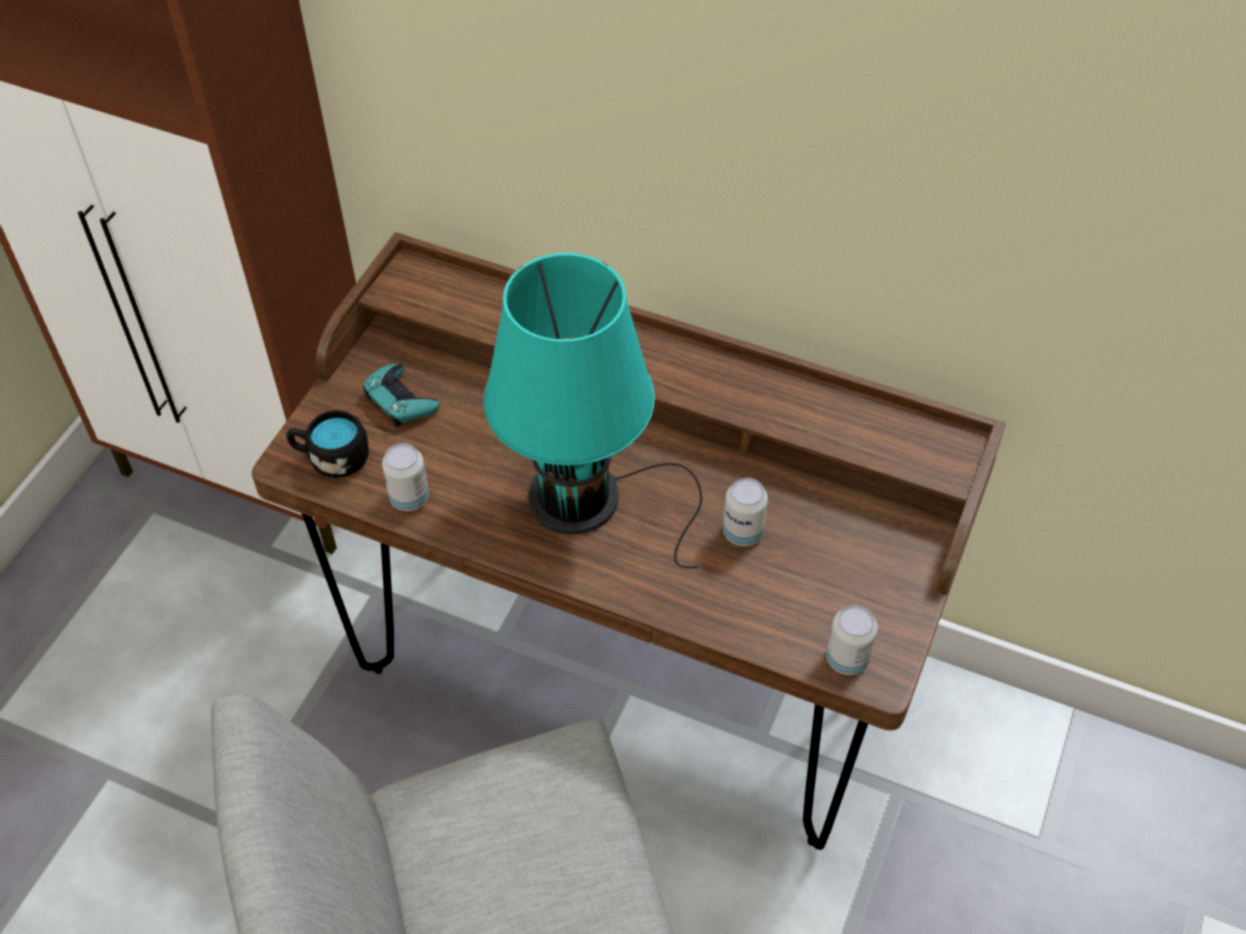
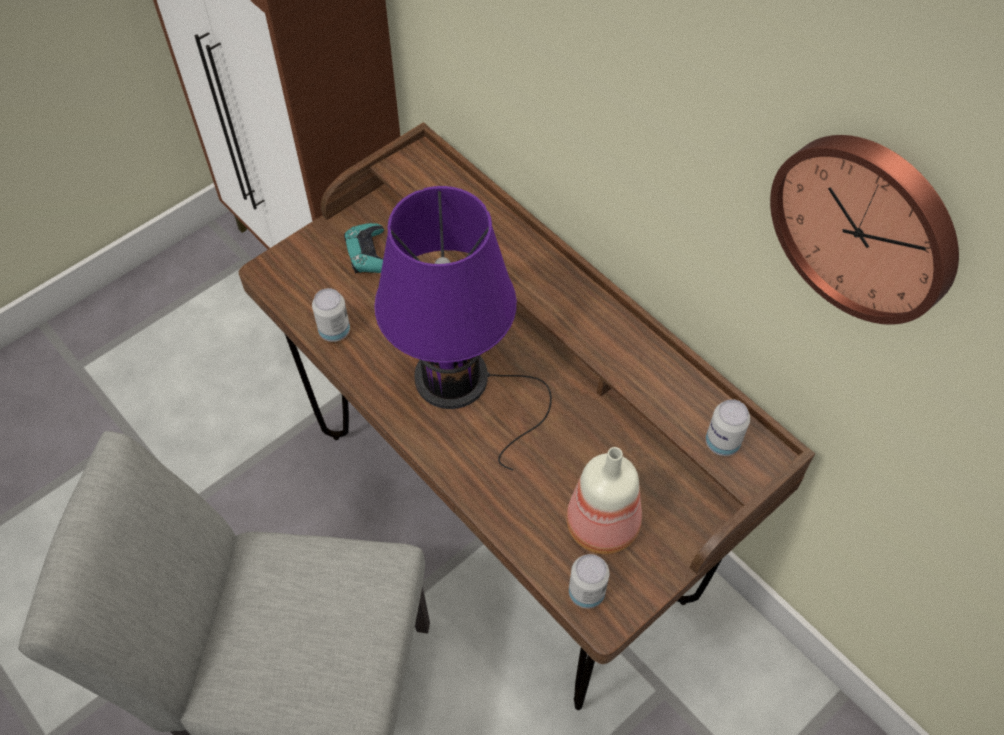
camera: 25 degrees right, 5 degrees up
black mug [286,410,369,478] -> none
turquoise table lamp [483,253,702,568] -> purple table lamp [374,186,552,471]
can [723,478,768,546] -> can moved to [706,399,750,456]
none -> bottle [566,447,642,554]
none -> wall clock [770,135,959,325]

